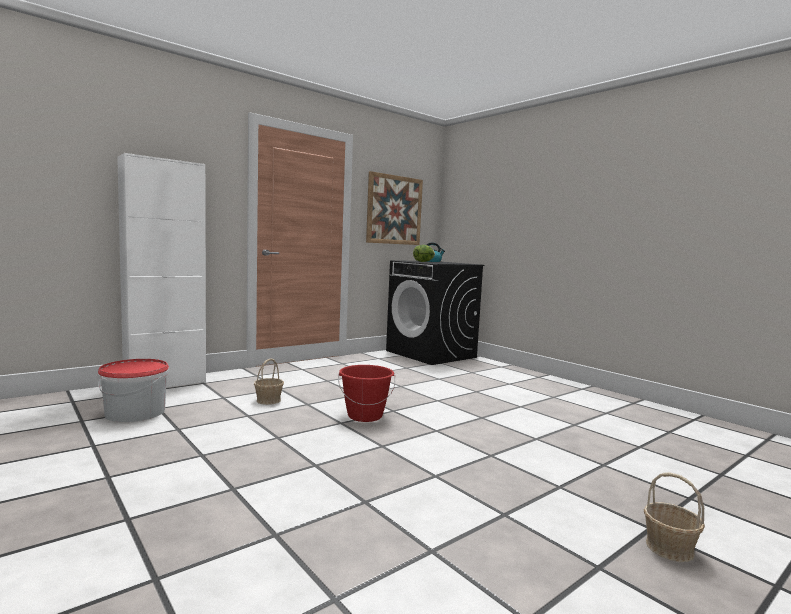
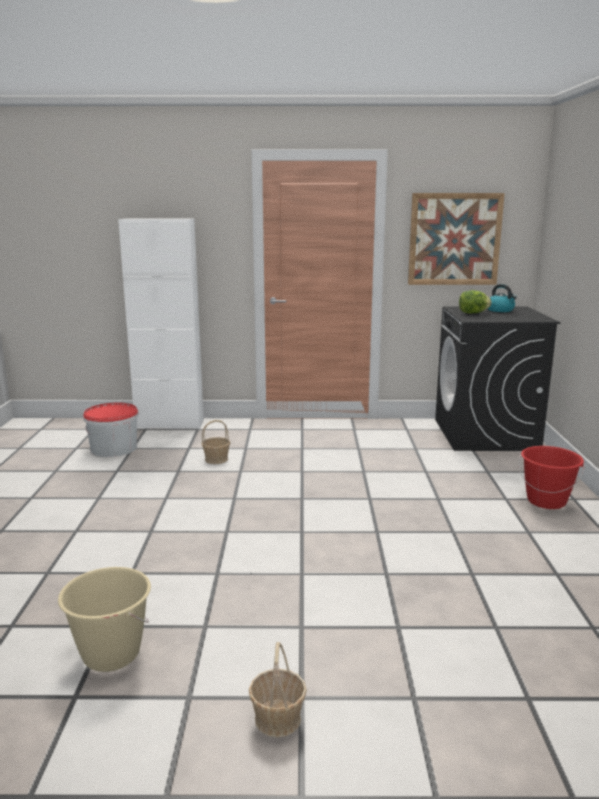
camera: 40 degrees right, 10 degrees up
red bucket [338,365,395,422] -> red bucket moved to [519,446,585,509]
none -> beige bucket [58,567,151,672]

